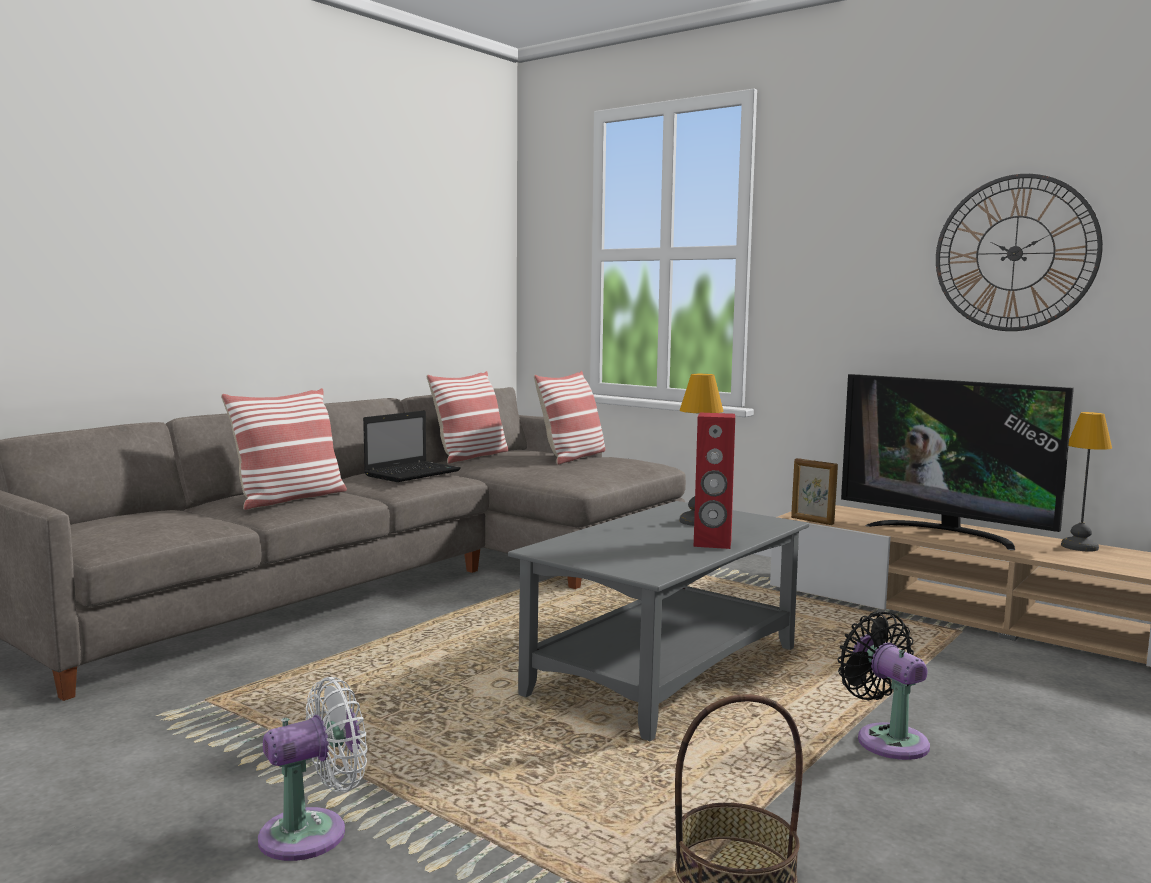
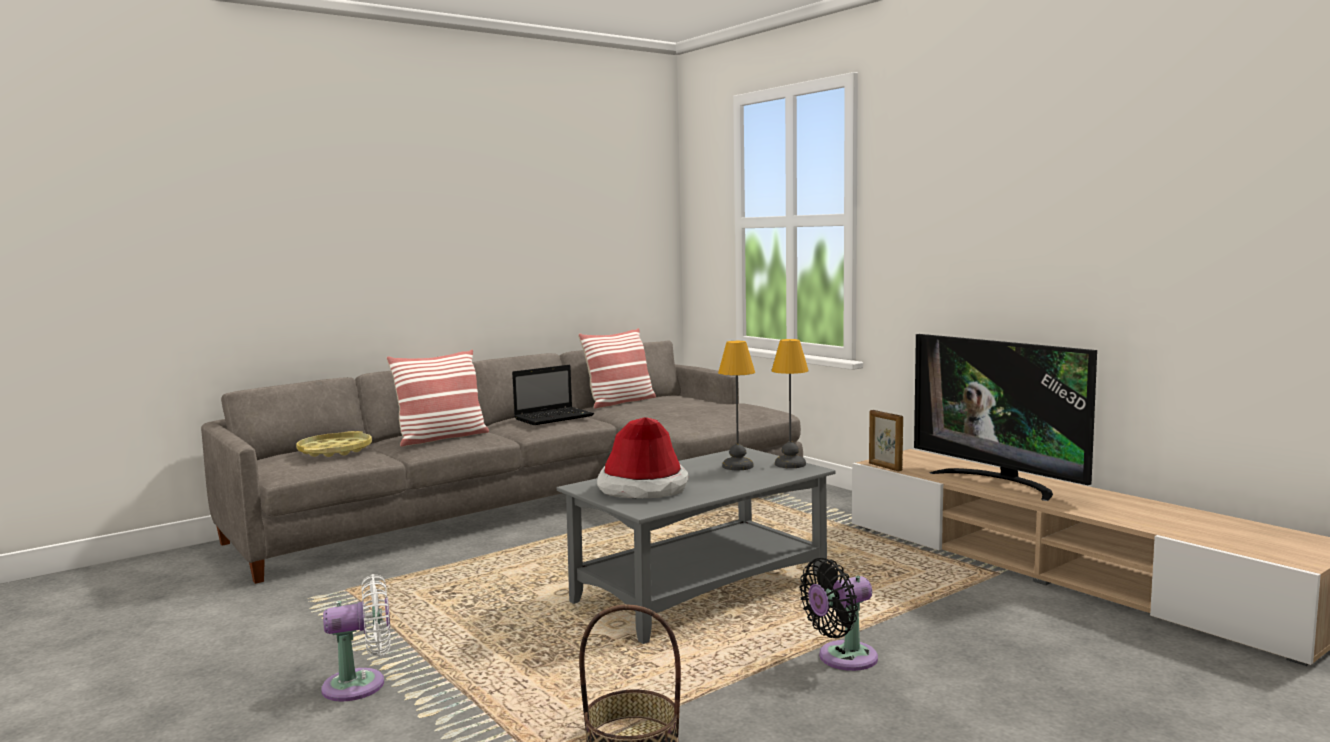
camera: 15 degrees right, 0 degrees up
pillow [534,371,605,465] -> none
red speaker [694,413,735,549] -> none
black fan [838,612,930,760] -> black fan turned 105 degrees counterclockwise [800,558,878,671]
wall clock [936,174,1103,331] -> none
table lamp [1061,412,1112,552] -> table lamp moved to [771,339,809,468]
none -> yellow tray [296,431,372,457]
none -> hat [597,417,688,498]

